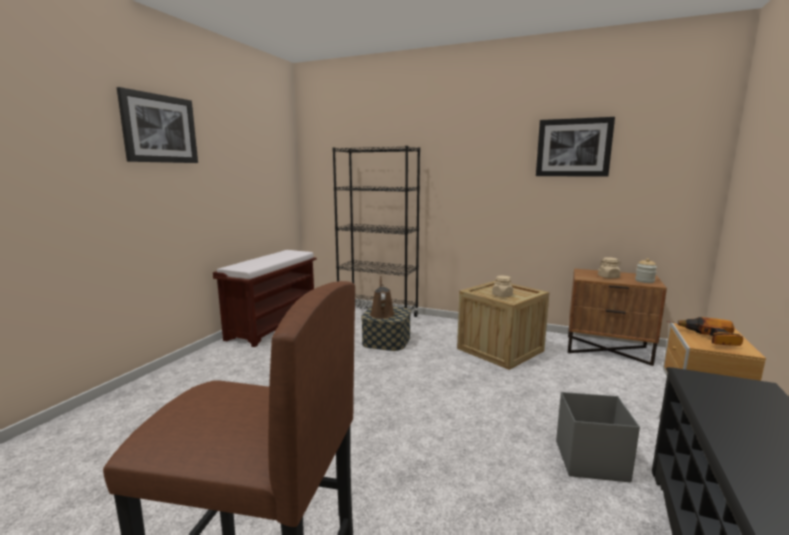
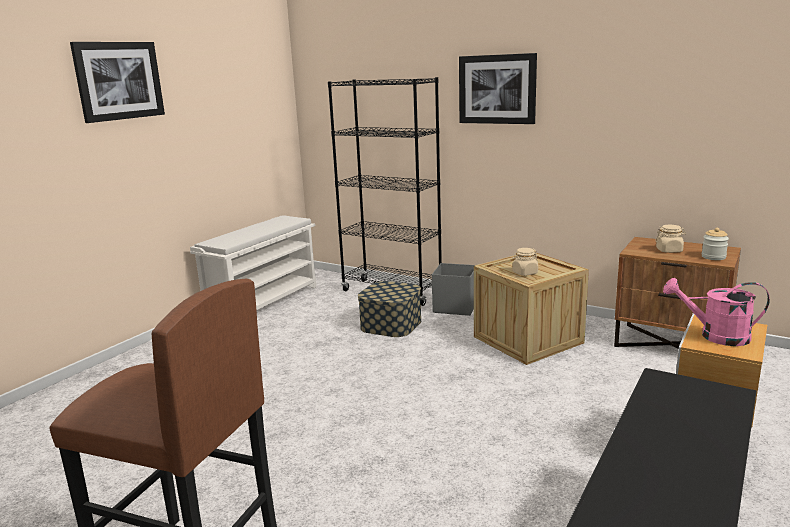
camera: 10 degrees right, 5 degrees up
brown bench [213,250,317,347] -> white shoe rack [190,215,316,310]
brown watering can [370,276,394,319] -> none
picture [536,117,615,177] -> picture moved to [459,53,537,124]
grey storage box [556,392,640,482] -> grey storage box moved to [432,263,475,316]
power drill [666,317,743,346] -> pink watering can [663,278,770,346]

